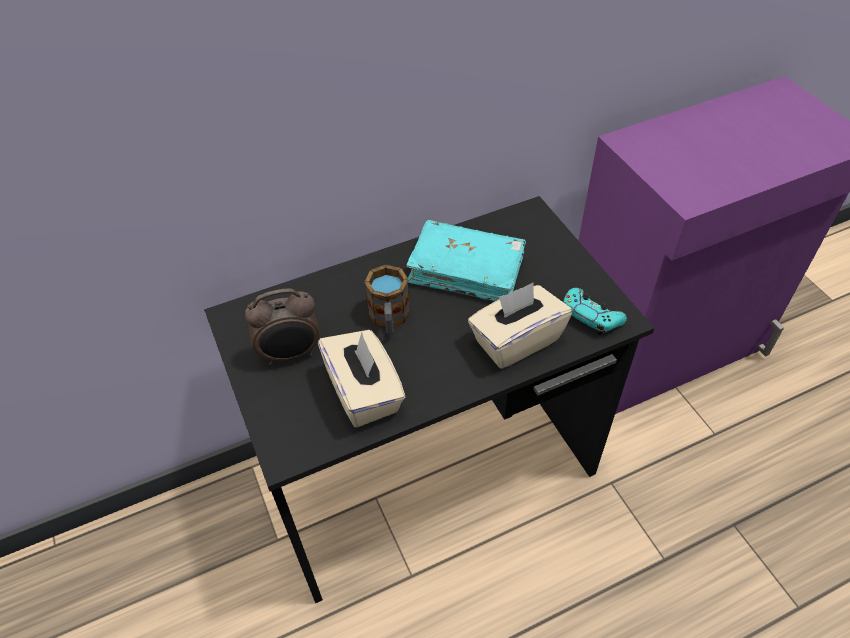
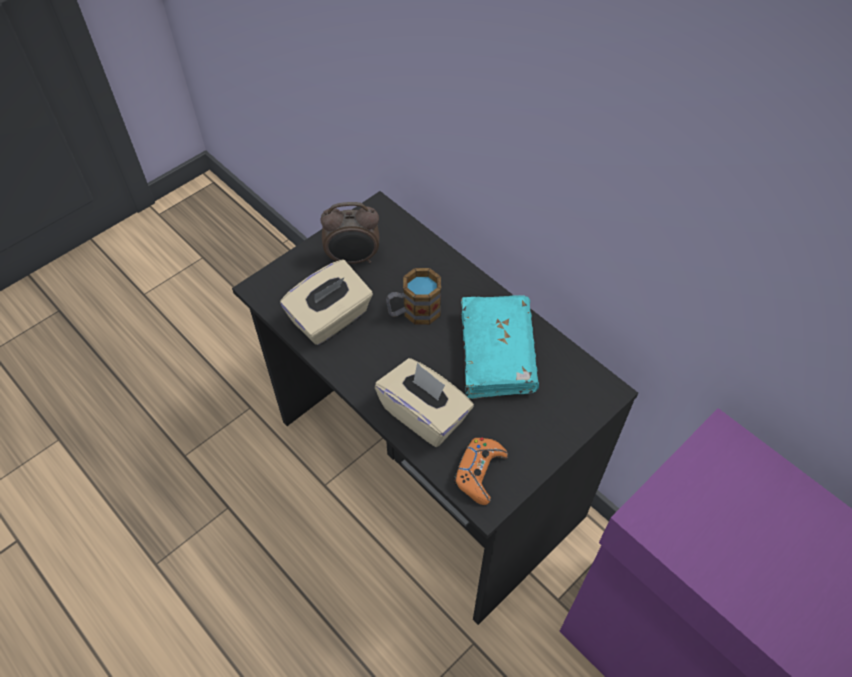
camera: 70 degrees right, 5 degrees up
alarm clock [245,289,319,365] -> alarm clock turned 60 degrees counterclockwise [321,202,379,264]
turquoise game controller [563,288,627,336] -> orange game controller [454,437,508,505]

